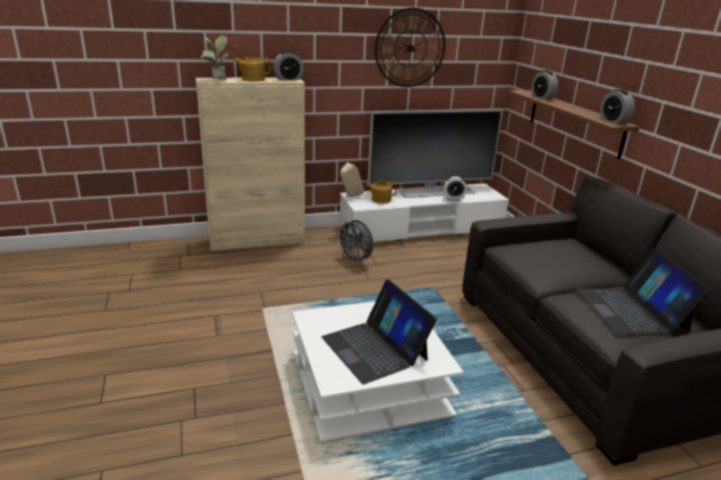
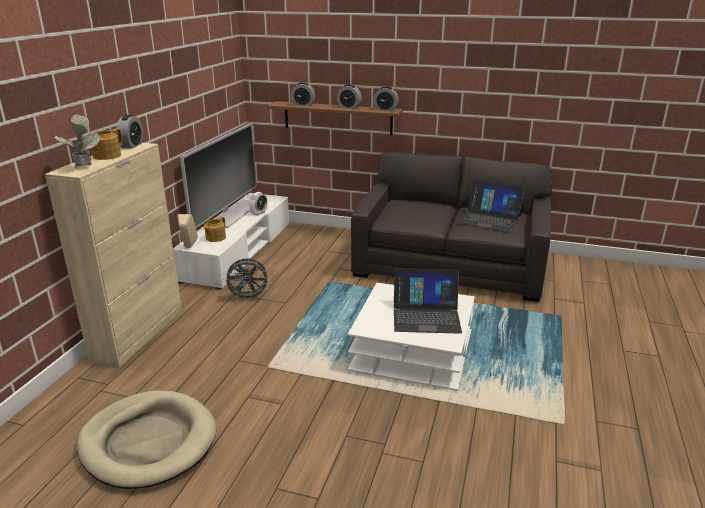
camera: 55 degrees left, 0 degrees up
wall clock [375,8,445,87] -> none
none -> beige dog bed [77,390,216,489]
none -> alarm clock [337,84,362,109]

